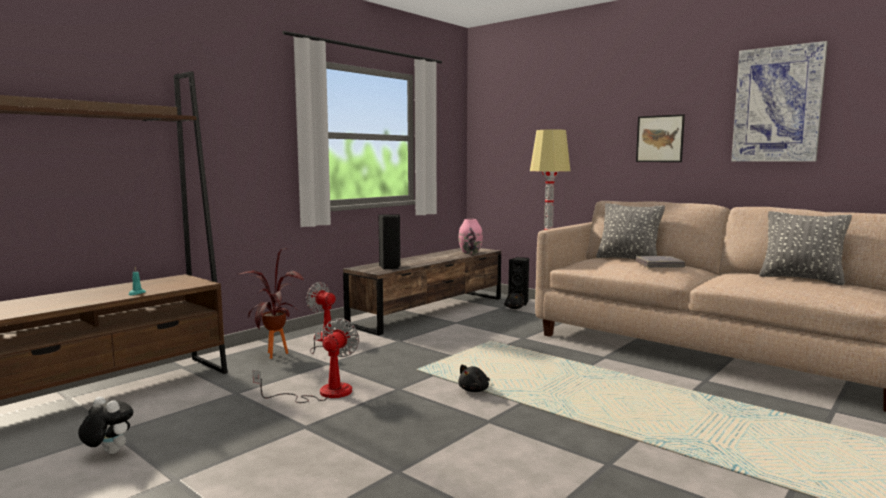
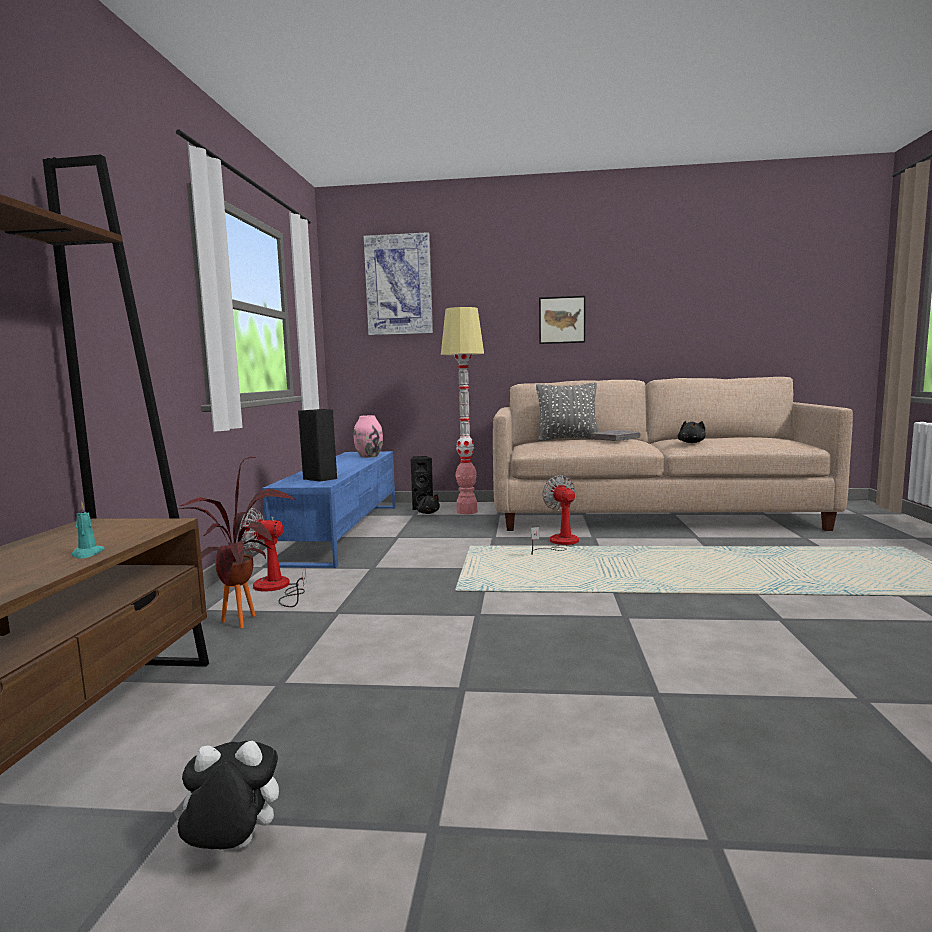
camera: 35 degrees left, 0 degrees up
fan [252,318,359,403] -> fan moved to [531,475,579,555]
brown tv stand [343,248,501,336] -> blue tv stand [262,451,396,568]
black plush toy [458,365,490,392] -> black plush toy moved to [678,421,706,443]
picture [731,41,828,162] -> picture moved to [364,232,433,335]
grey pillow [759,211,852,285] -> none

